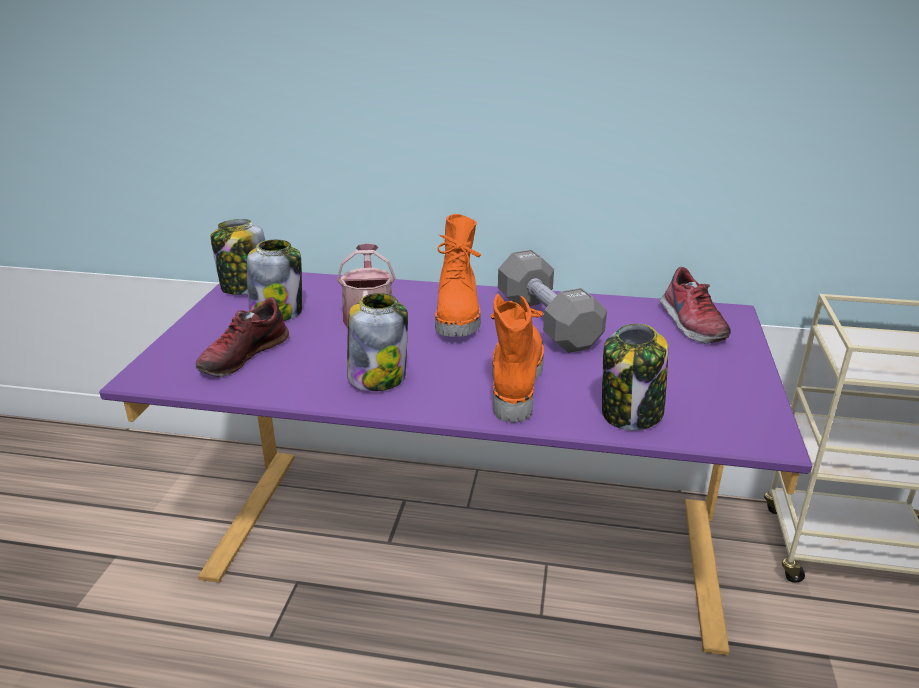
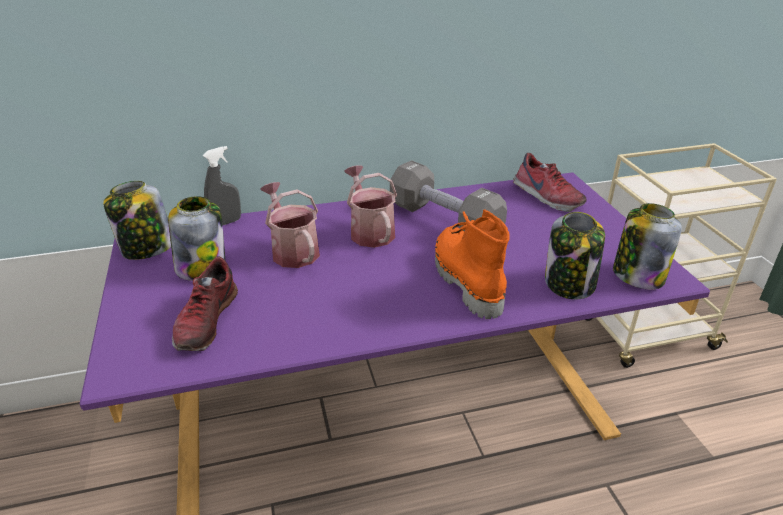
camera: 25 degrees left, 5 degrees up
jar [347,293,408,391] -> jar moved to [613,203,682,290]
orange boot [435,214,481,337] -> watering can [344,165,397,248]
none -> grey spray bottle [203,146,241,225]

